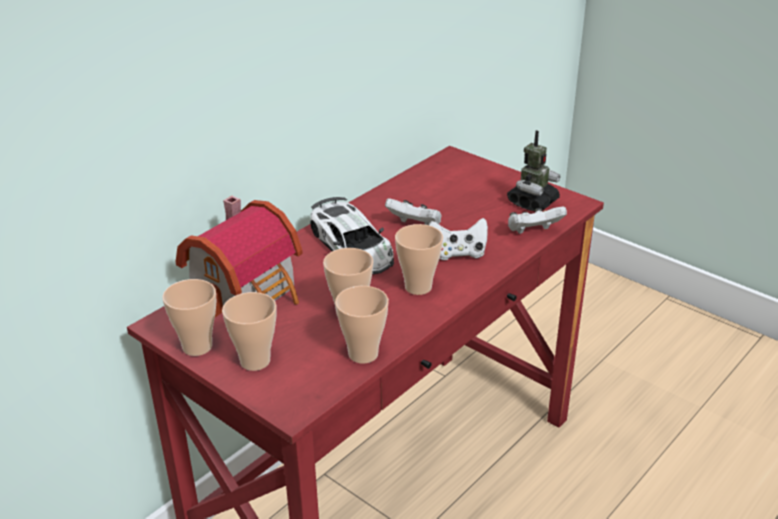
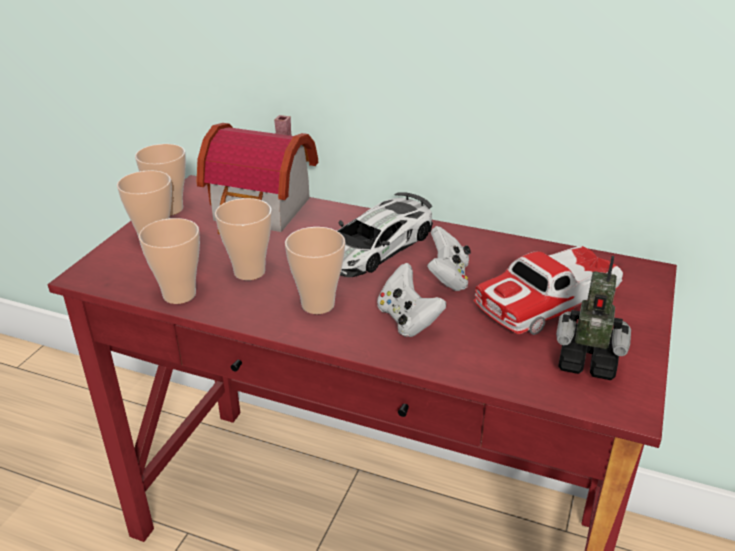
camera: 70 degrees right, 0 degrees up
white game controller [508,206,567,234] -> none
none -> toy car [473,245,623,335]

